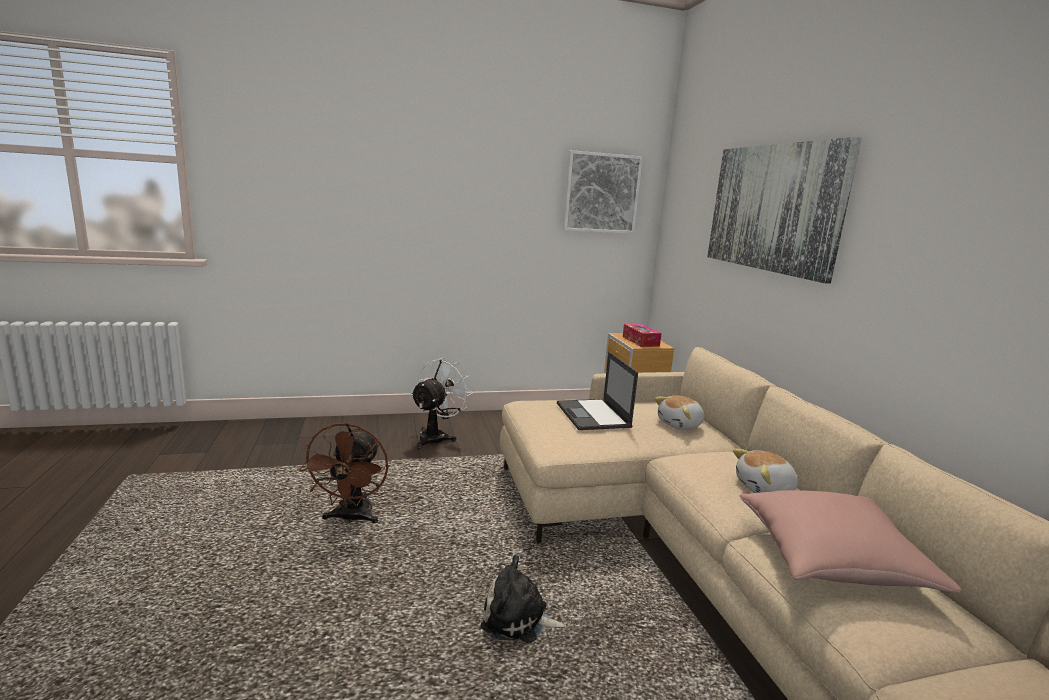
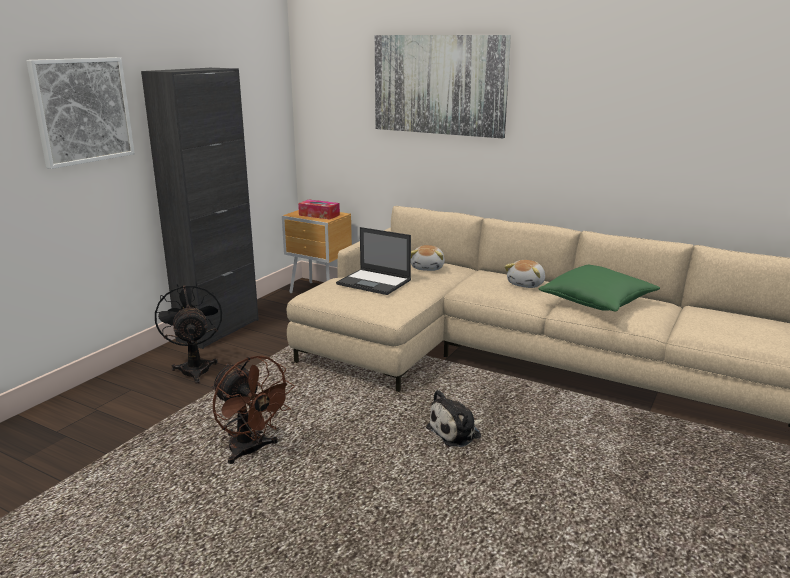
camera: 45 degrees left, 5 degrees up
white fan [411,357,473,449] -> black fan [155,283,222,383]
picture [563,150,643,234] -> picture moved to [26,57,135,169]
pink pillow [740,490,962,593] -> green pillow [539,265,660,311]
none -> black cabinet [141,68,259,349]

